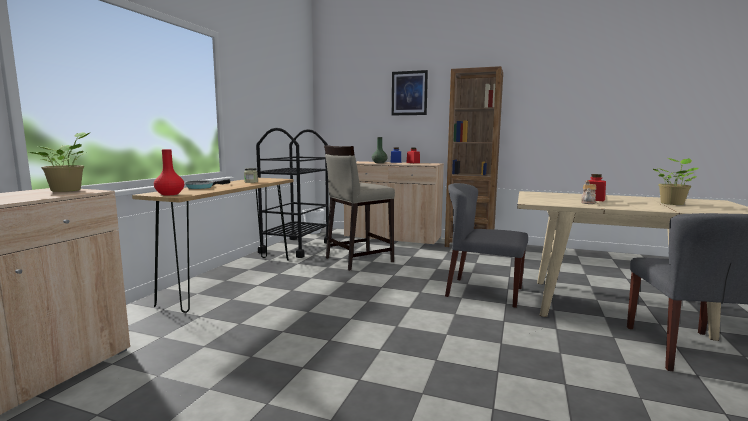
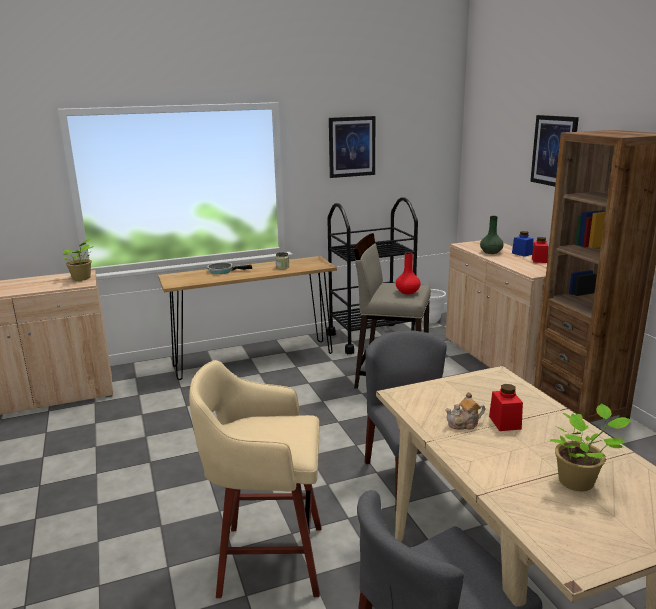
camera: 50 degrees right, 10 degrees up
red vase [154,149,184,195] -> red vase moved to [396,252,421,294]
none -> beige stool [189,360,321,598]
none -> picture [329,116,375,178]

